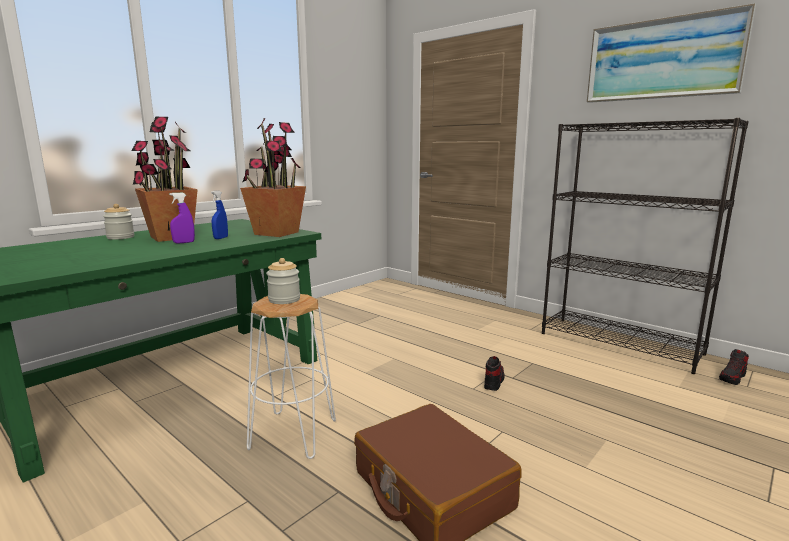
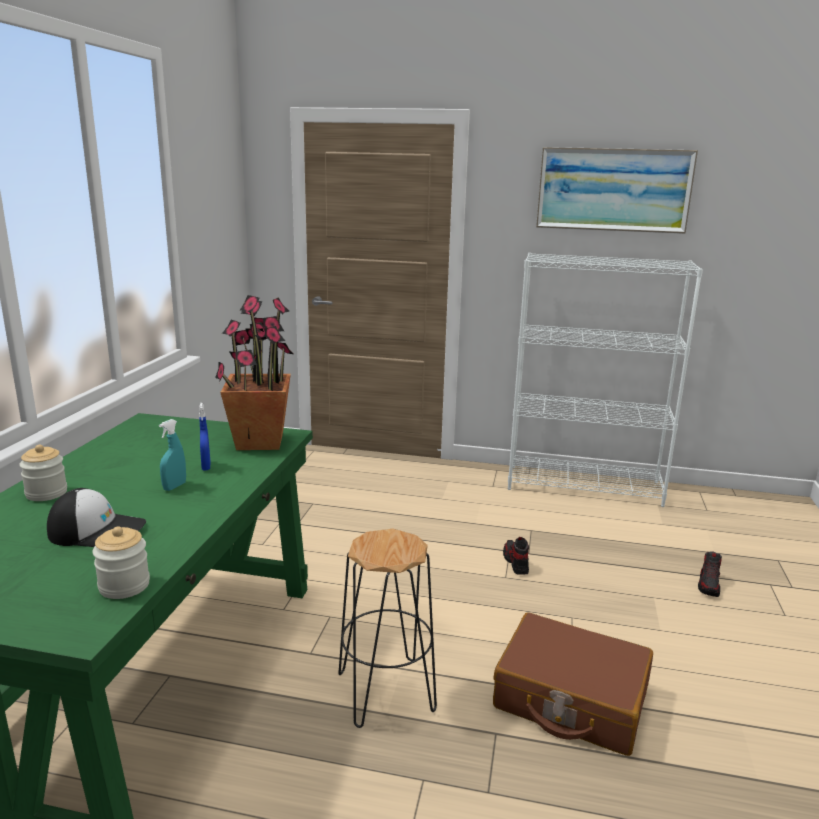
camera: 30 degrees left, 5 degrees up
potted plant [131,117,198,242] -> none
purple spray bottle [169,193,195,243] -> turquoise spray bottle [159,419,186,491]
white stool [247,294,336,459] -> black stool [338,529,437,728]
jar [266,258,300,304] -> jar moved to [93,526,150,599]
black bookcase [542,118,749,374] -> white bookcase [508,253,703,507]
shoe [719,349,749,385] -> shoe moved to [698,551,722,597]
none -> cap [47,488,146,547]

